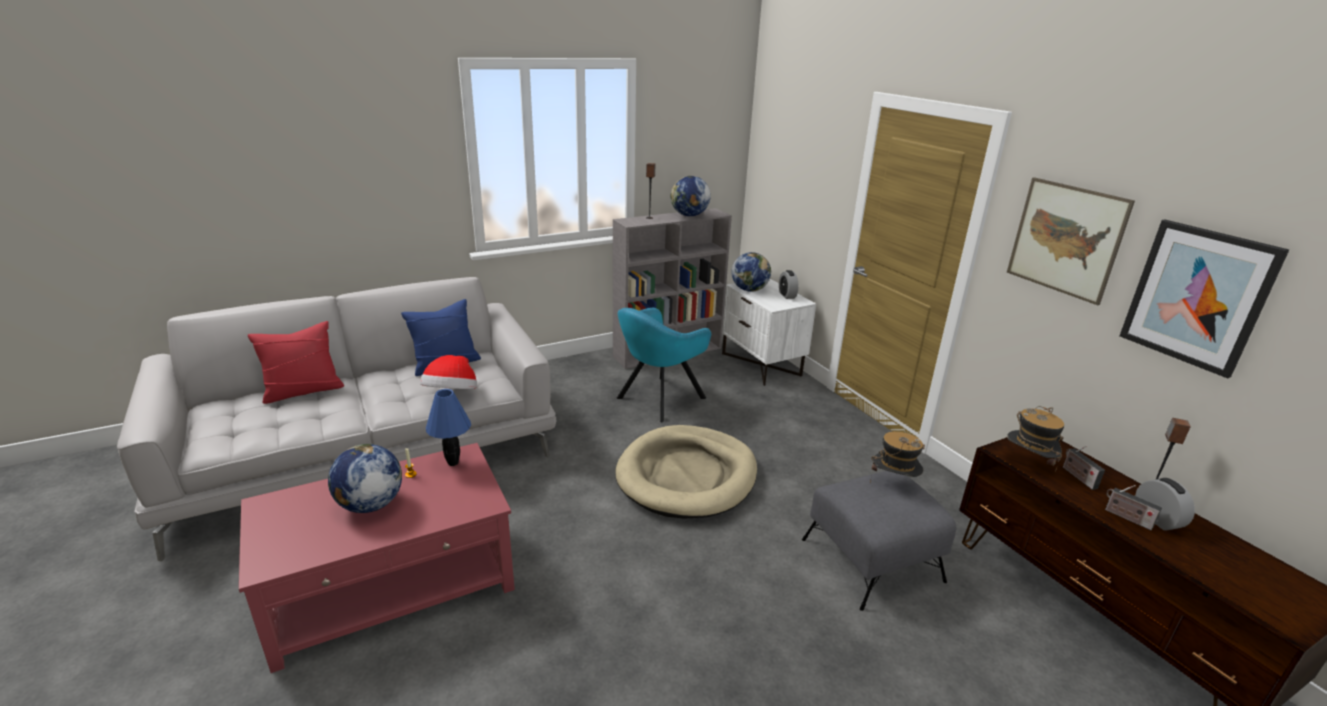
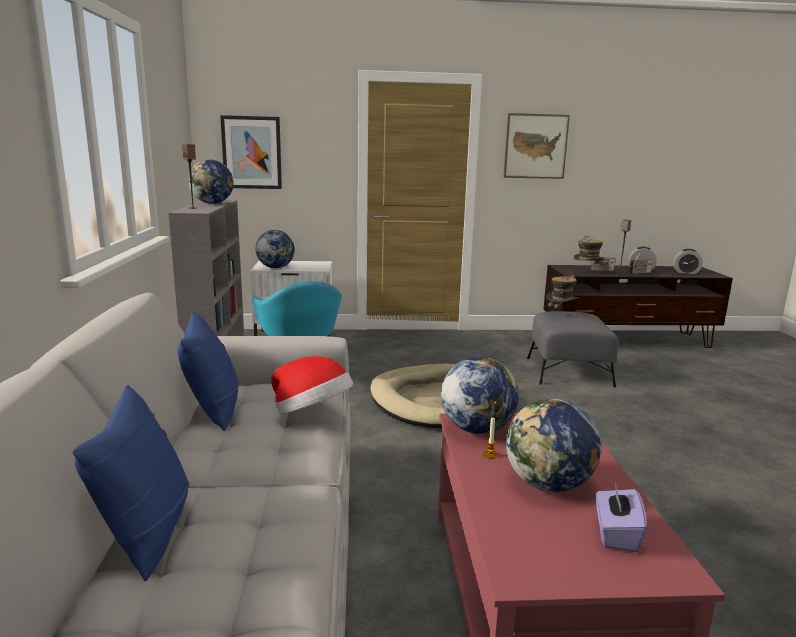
camera: 65 degrees left, 10 degrees down
red pillow [248,321,344,404] -> blue pillow [73,385,189,581]
blue table lamp [426,389,471,466] -> globe [441,357,519,434]
alarm clock [779,270,798,299] -> alarm clock moved to [673,249,703,274]
picture [1120,220,1289,378] -> picture moved to [220,115,282,189]
none -> purple tissue box [596,483,647,552]

